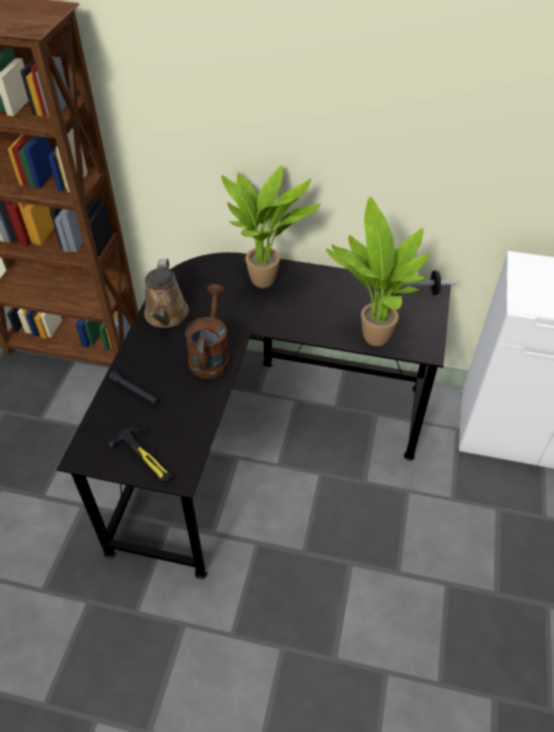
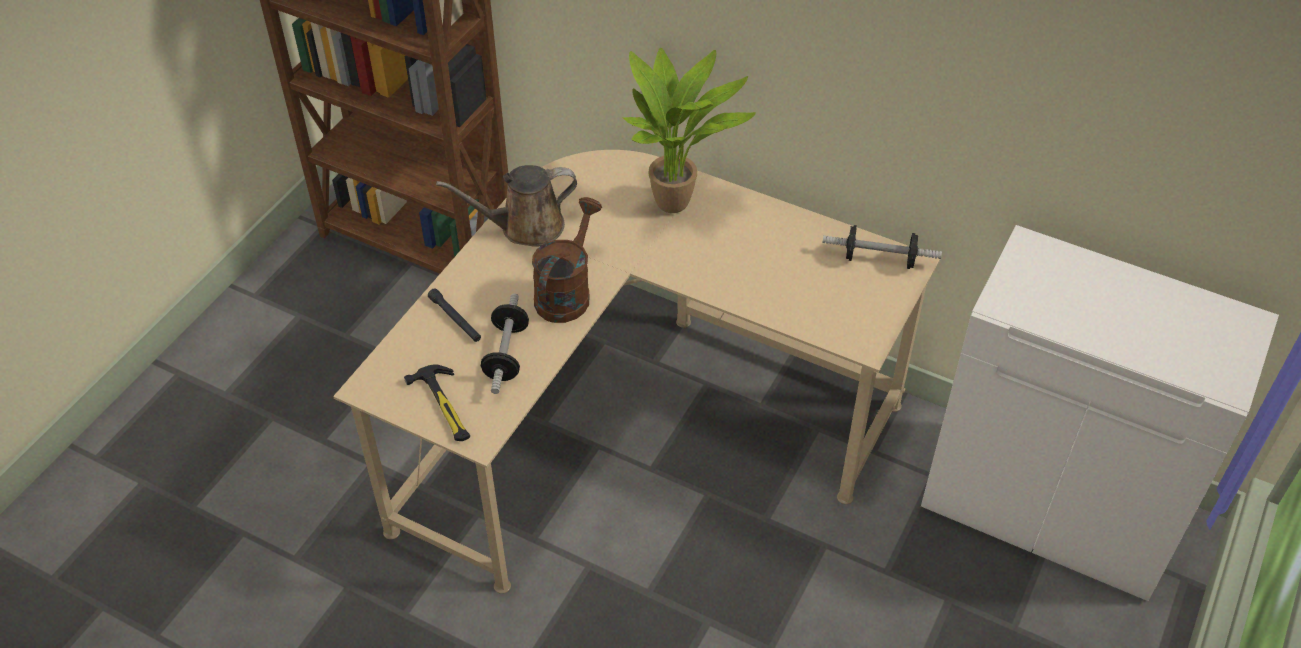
camera: 15 degrees right, 0 degrees up
black desk [57,252,451,579] -> beige desk [333,150,940,594]
brown watering can [144,259,189,328] -> brown watering can turned 60 degrees clockwise [436,165,577,247]
potted plant [326,197,430,347] -> none
none -> dumbbell [481,293,529,394]

